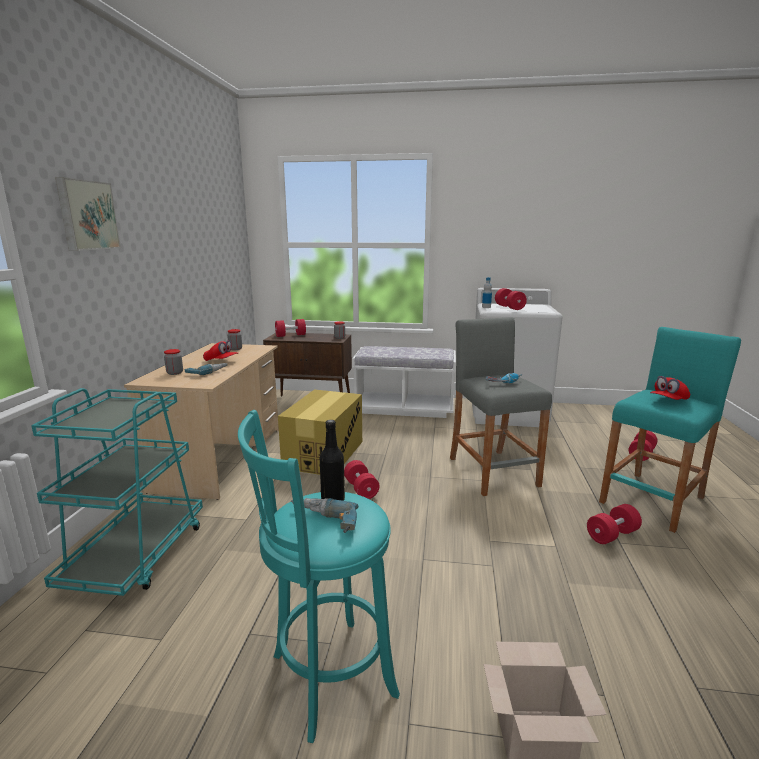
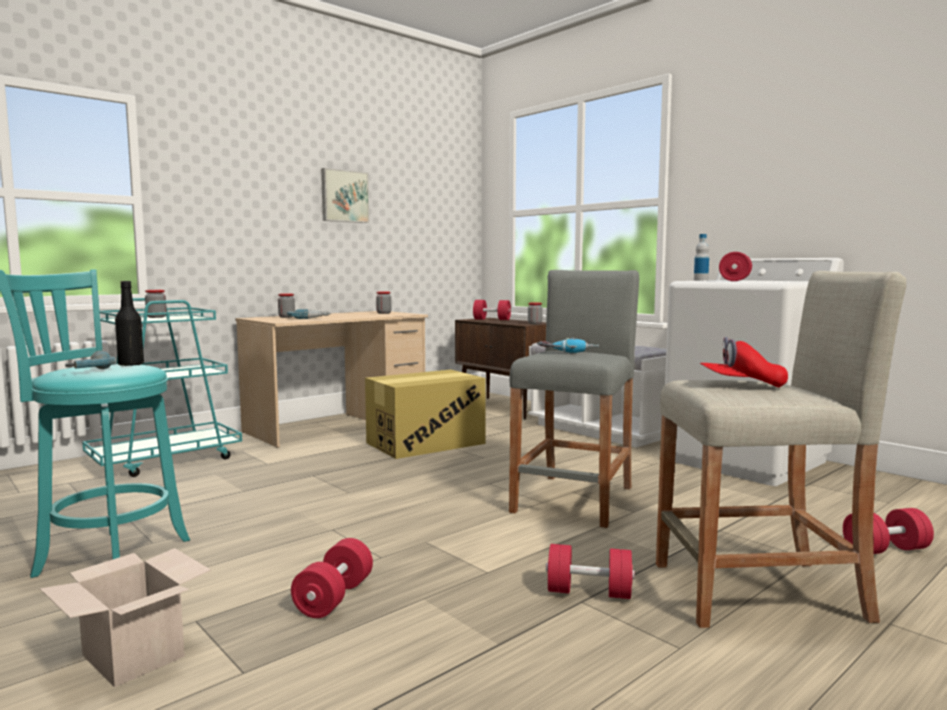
camera: 40 degrees right, 10 degrees down
picture [55,177,121,251] -> picture moved to [321,168,370,223]
red cap [203,340,238,361] -> none
red dumbbell [344,460,380,499] -> red dumbbell moved to [291,538,373,618]
turquoise stool [599,327,741,533] -> beige stool [656,271,906,628]
none -> jar [145,290,167,318]

